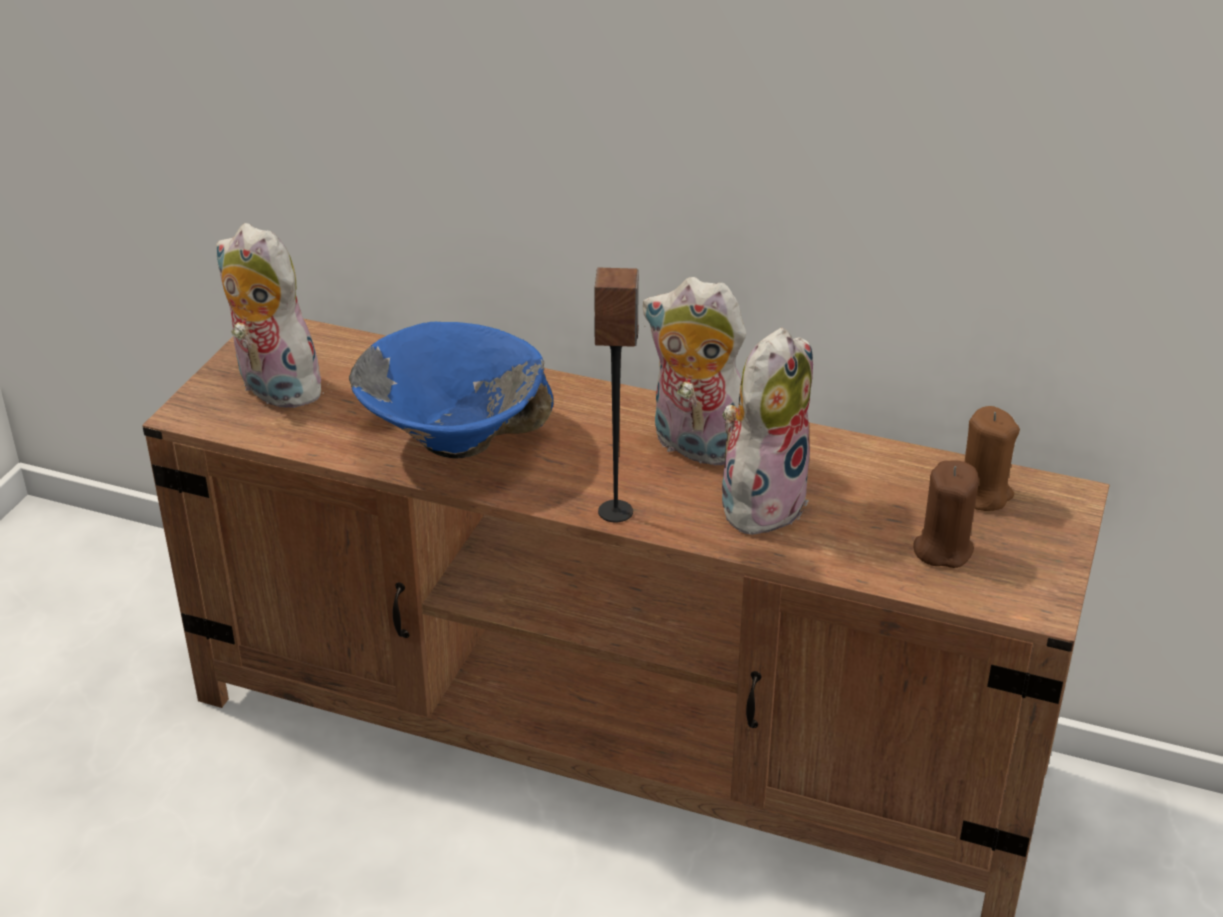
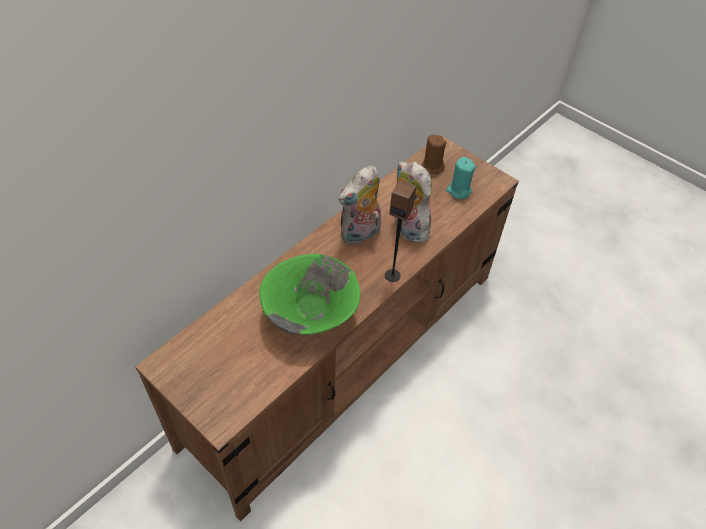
camera: 70 degrees left, 15 degrees up
plush toy [216,223,327,408] -> none
blue bowl [349,322,553,458] -> green bowl [259,254,361,335]
brown candle [913,460,979,568] -> turquoise candle [446,157,476,199]

